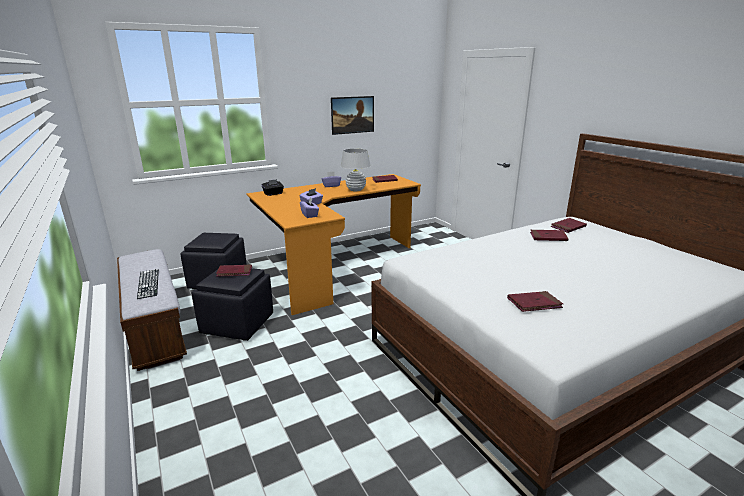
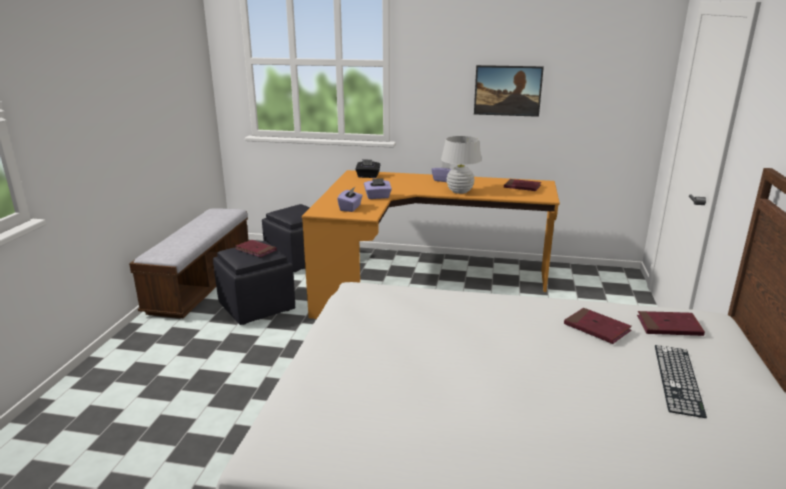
camera: 40 degrees right, 0 degrees up
keyboard [137,269,159,299] -> keyboard moved to [655,345,707,418]
red book [507,291,563,312] -> none

